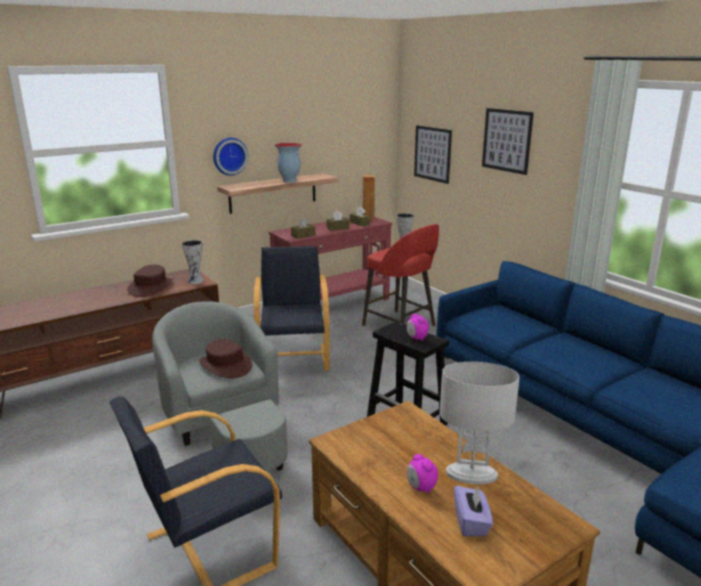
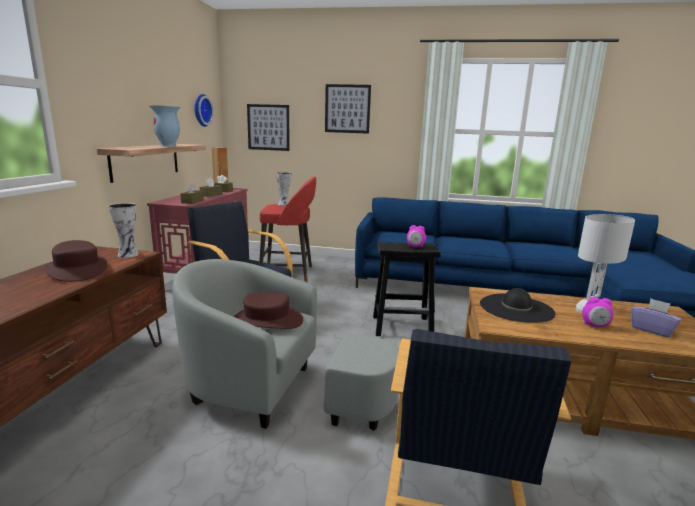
camera: 45 degrees left, 5 degrees down
wall clock [213,138,248,176] -> wall clock moved to [194,94,214,127]
none -> black hat [480,288,555,323]

